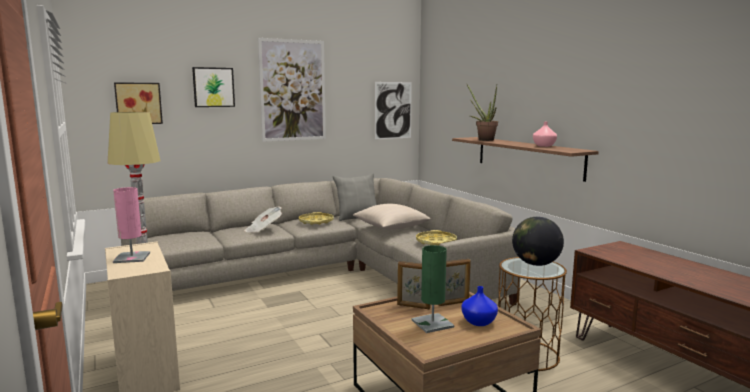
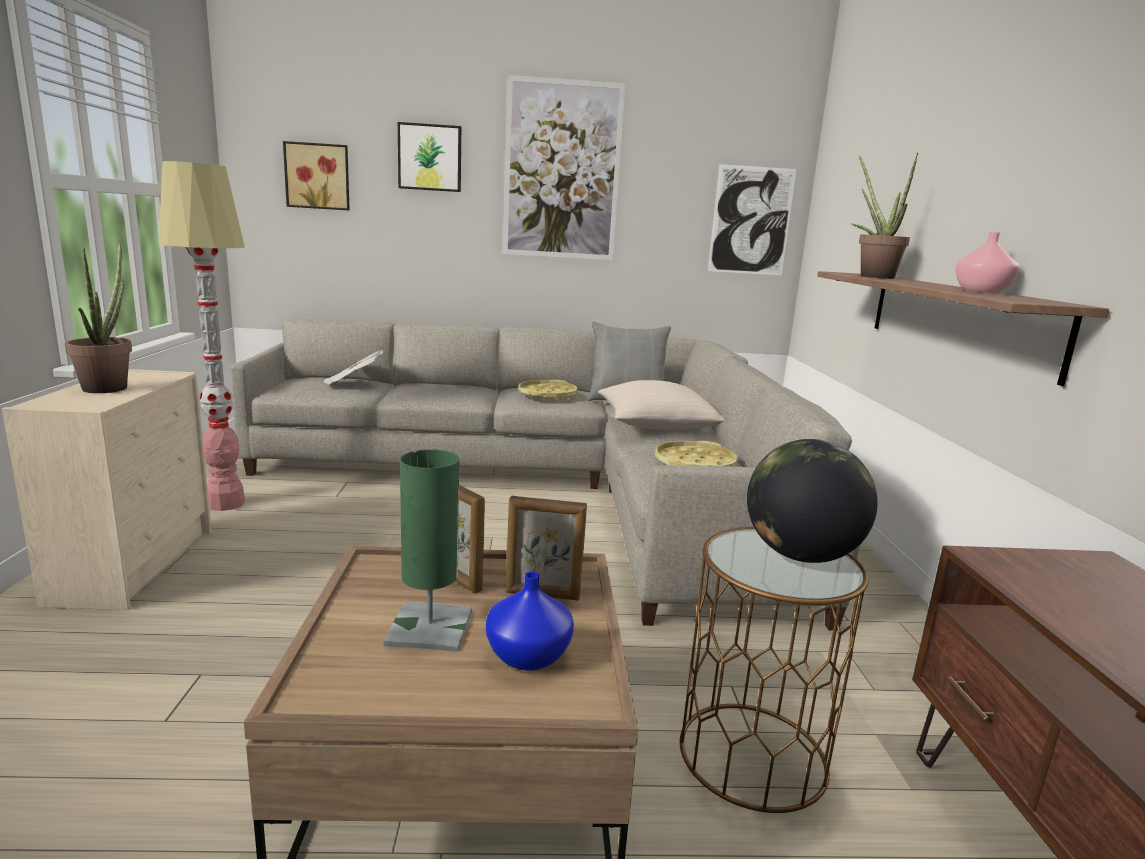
camera: 25 degrees right, 5 degrees up
pink table lamp [113,187,150,263] -> potted plant [65,241,132,393]
newspaper [244,207,282,233] -> newspaper moved to [324,351,383,385]

